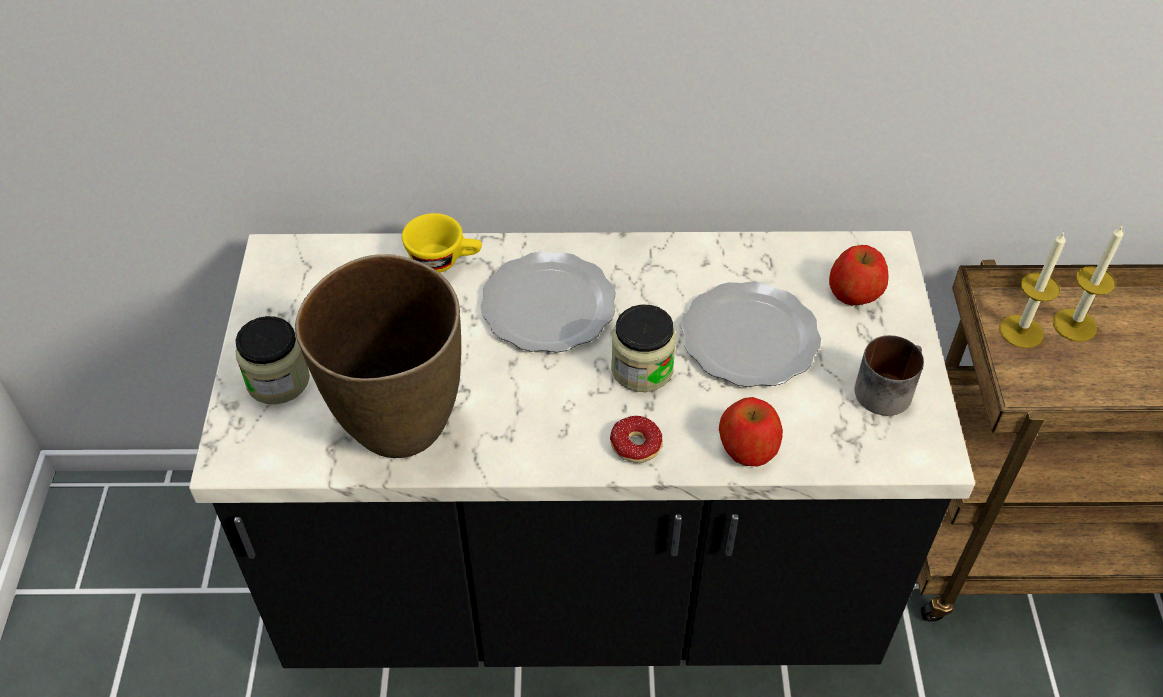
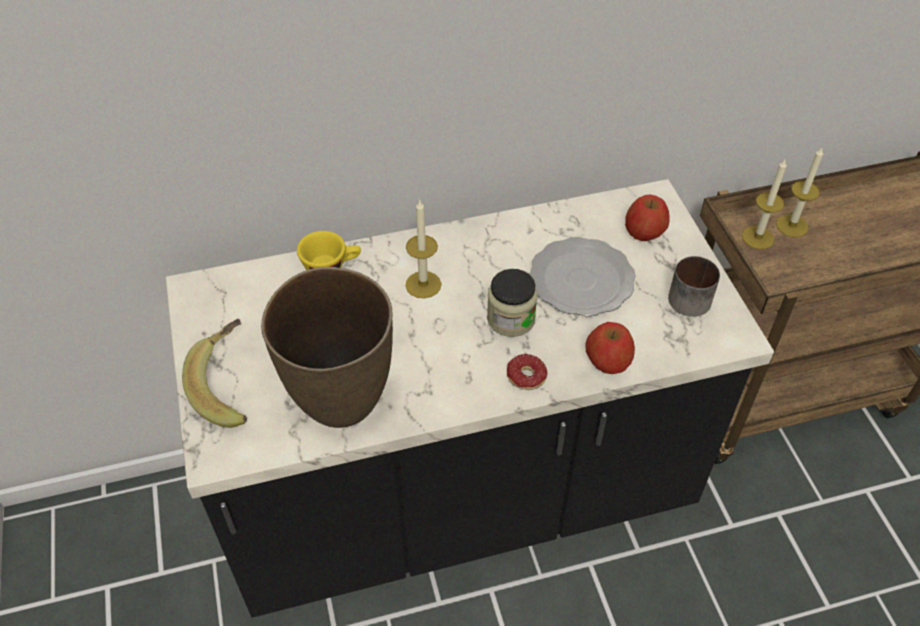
camera: 15 degrees left, 0 degrees up
jar [235,316,310,404] -> banana [182,319,247,428]
plate [480,251,616,352] -> candle [405,199,441,298]

